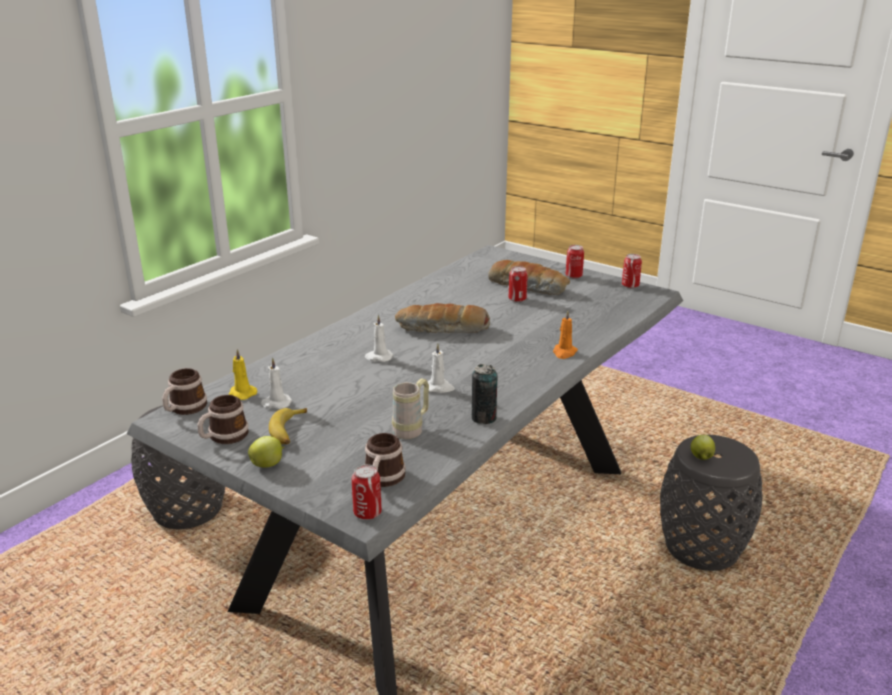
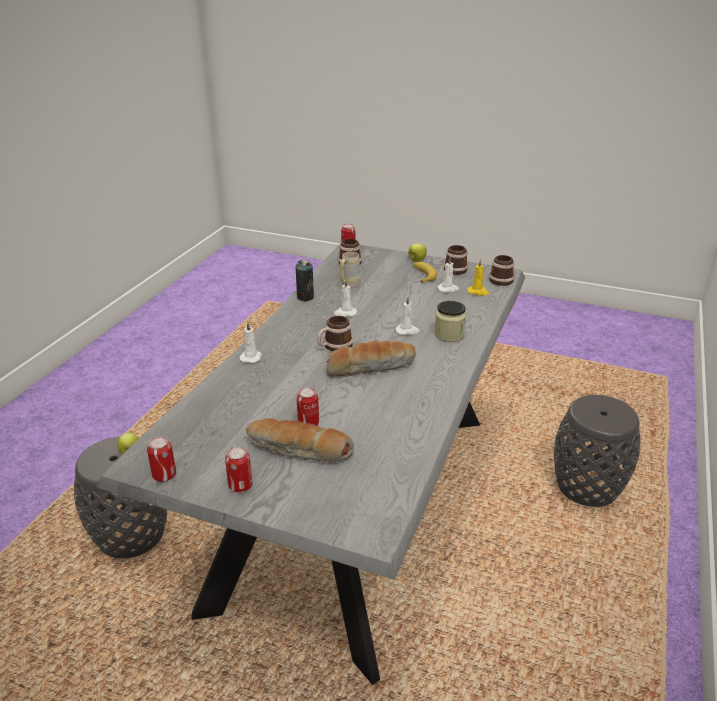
camera: 165 degrees right, 5 degrees up
orange candle [553,310,578,359] -> white candle [239,322,262,363]
none -> mug [317,316,353,351]
none -> jar [434,301,466,342]

